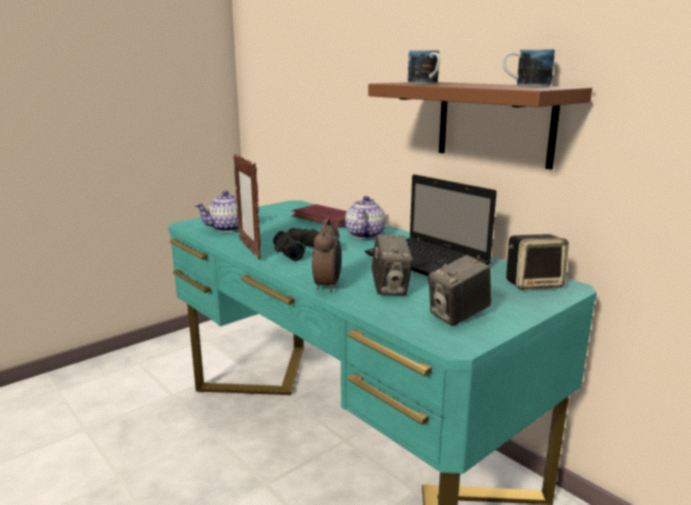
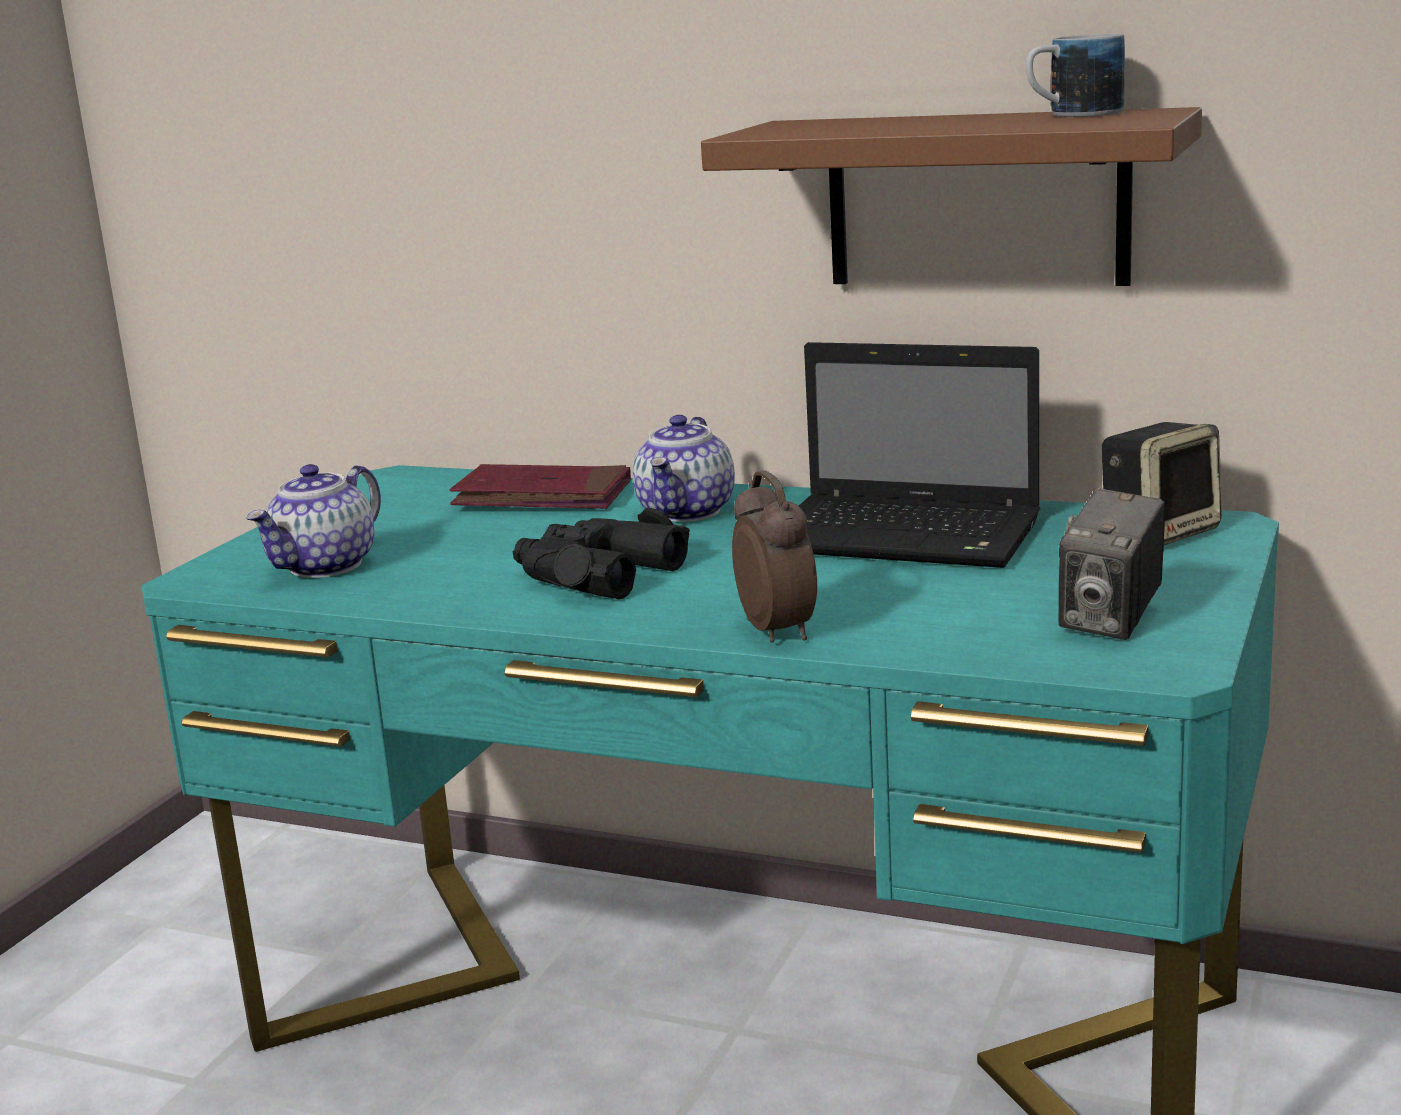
camera: 25 degrees left, 0 degrees up
picture frame [233,154,261,259] -> none
teapot [345,196,386,239] -> teapot turned 150 degrees counterclockwise [633,415,735,522]
camera [371,234,413,295] -> none
mug [408,50,440,84] -> none

